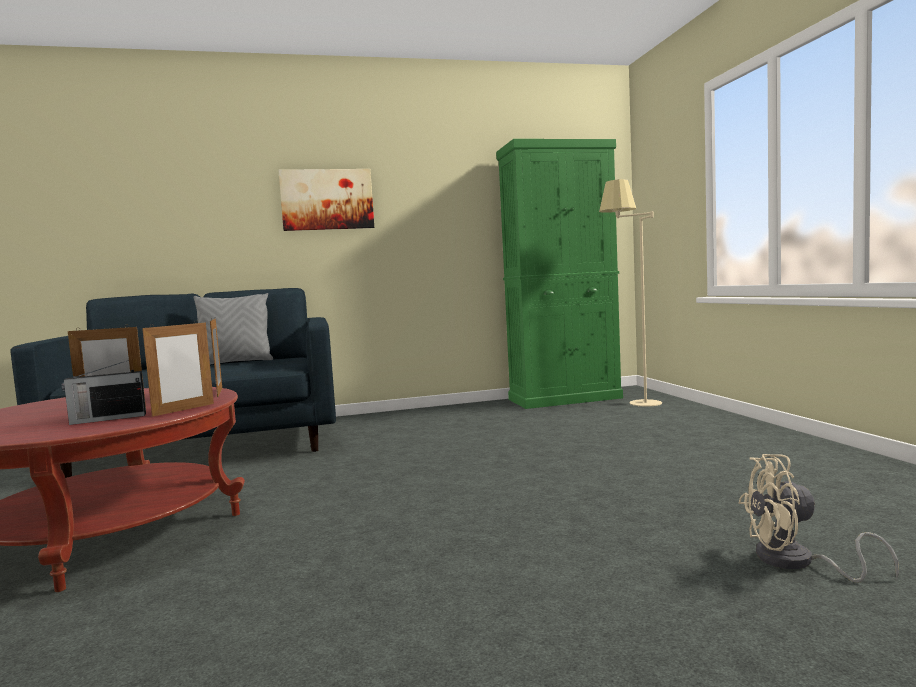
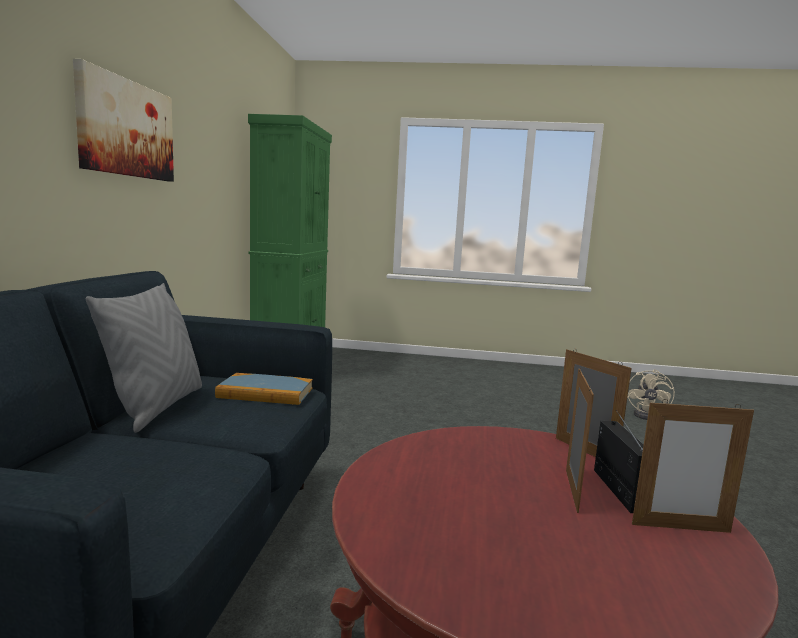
camera: 70 degrees left, 5 degrees up
picture frame [210,318,222,397] -> picture frame moved to [632,399,754,533]
beige floor lamp [599,179,662,406] -> none
none -> book [215,373,313,405]

